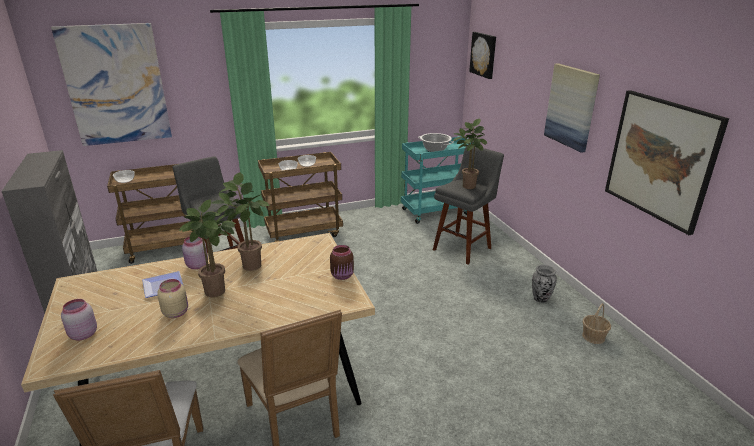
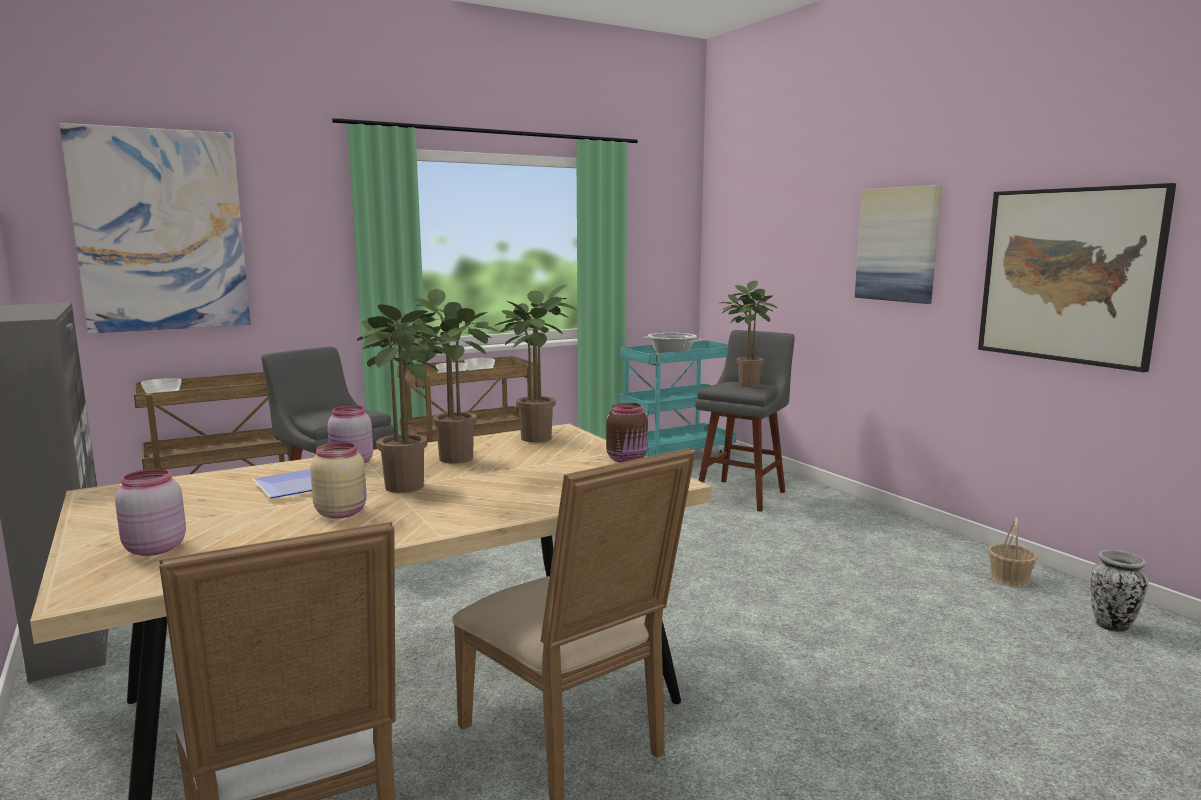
camera: 10 degrees left, 15 degrees down
picture [469,32,496,79] -> none
vase [532,265,557,303] -> vase moved to [1091,550,1148,632]
none -> potted plant [494,285,576,442]

